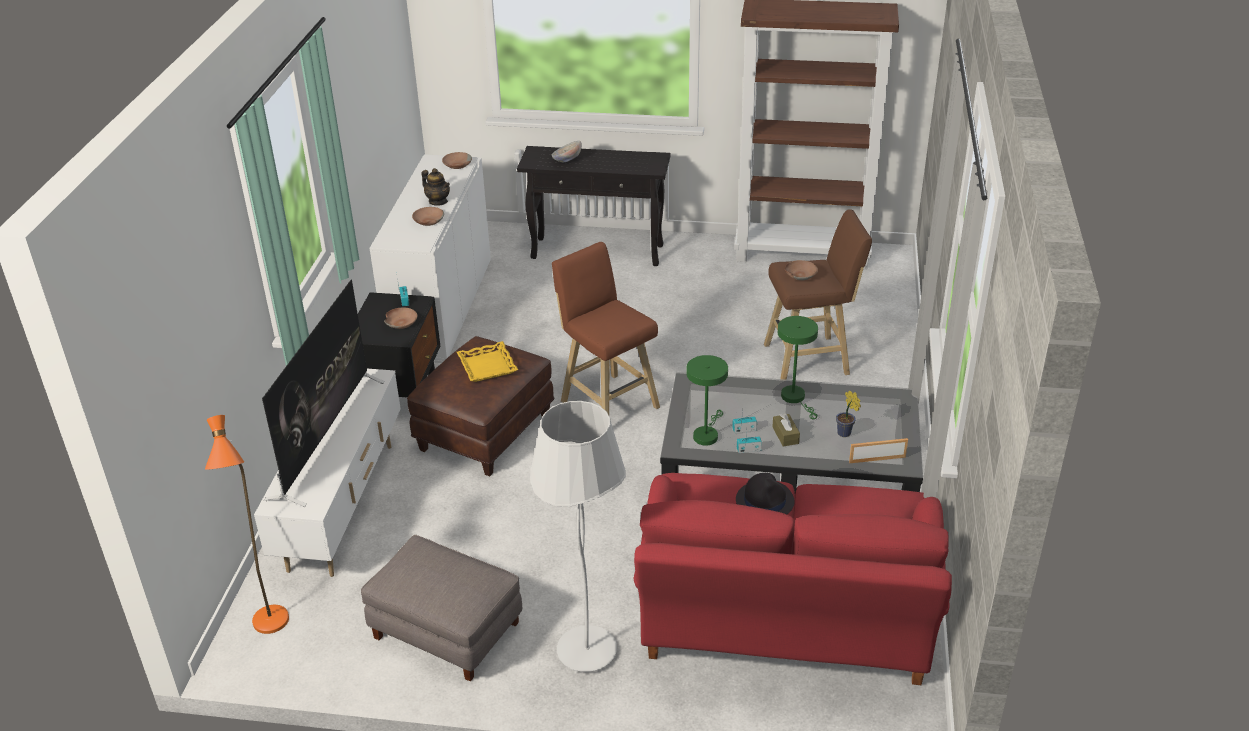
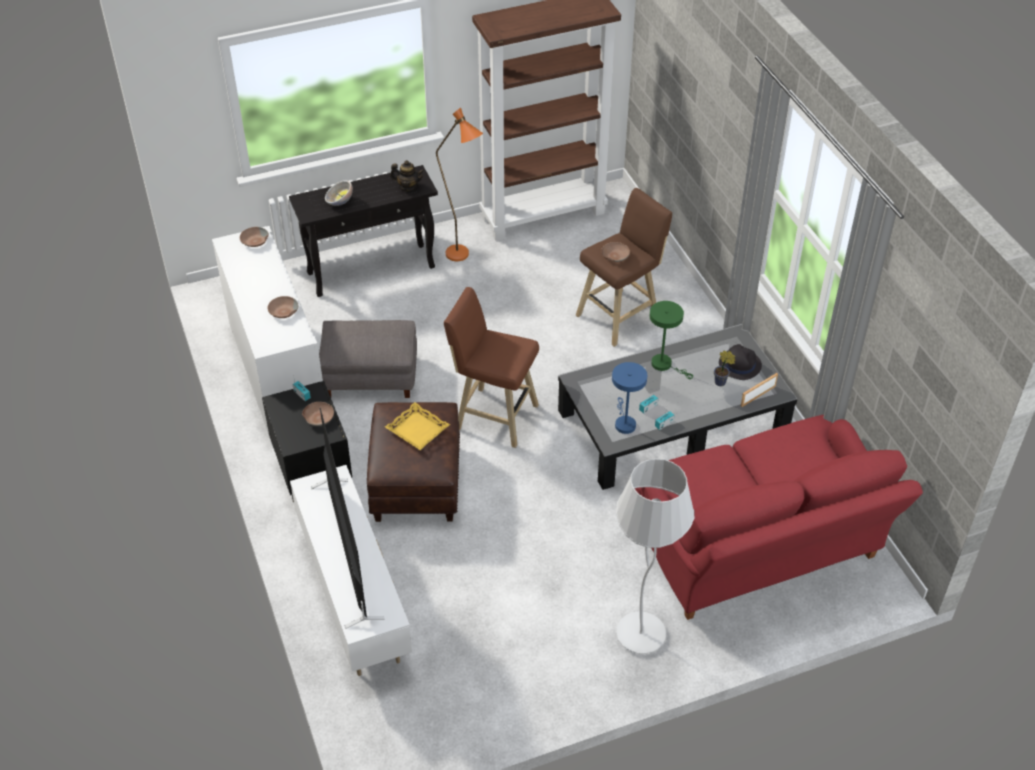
camera: 30 degrees left, 10 degrees up
orange floor lamp [205,415,289,634] -> orange floor lamp moved to [436,108,483,261]
grey ottoman [361,535,522,681] -> grey ottoman moved to [319,320,417,398]
teapot [422,168,450,205] -> teapot moved to [390,160,424,192]
green table lamp [686,355,728,445] -> blue table lamp [612,362,647,434]
black hat [736,473,794,514] -> black hat moved to [719,344,762,380]
brown tissue box [772,413,800,447] -> none

